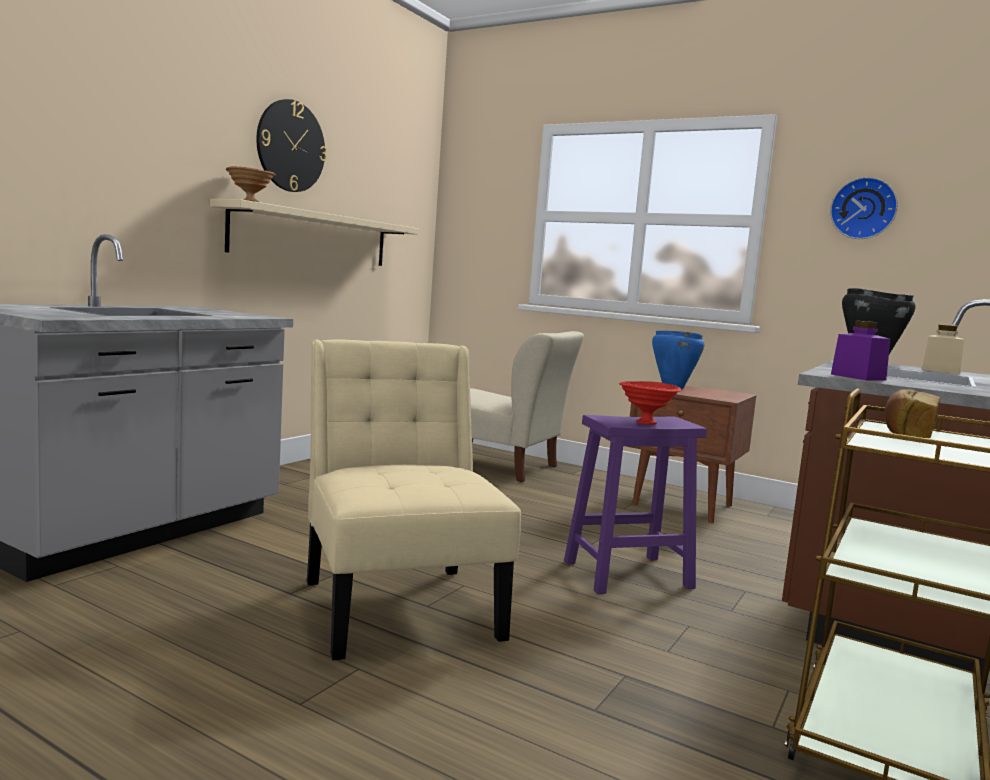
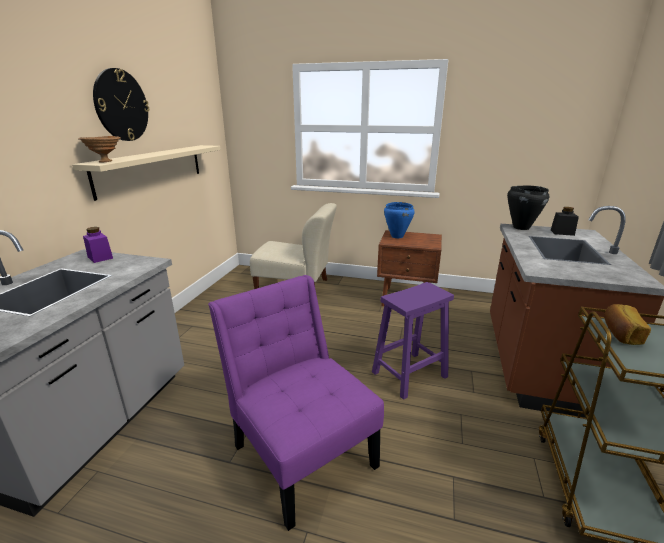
camera: 15 degrees left, 15 degrees up
beige chair [307,339,521,660] -> purple chair [208,275,384,531]
red bowl [619,381,681,425] -> none
wall clock [830,177,898,239] -> none
purple jar [831,321,890,380] -> purple jar moved to [83,227,113,263]
beige jar [922,325,964,374] -> black jar [551,207,579,236]

